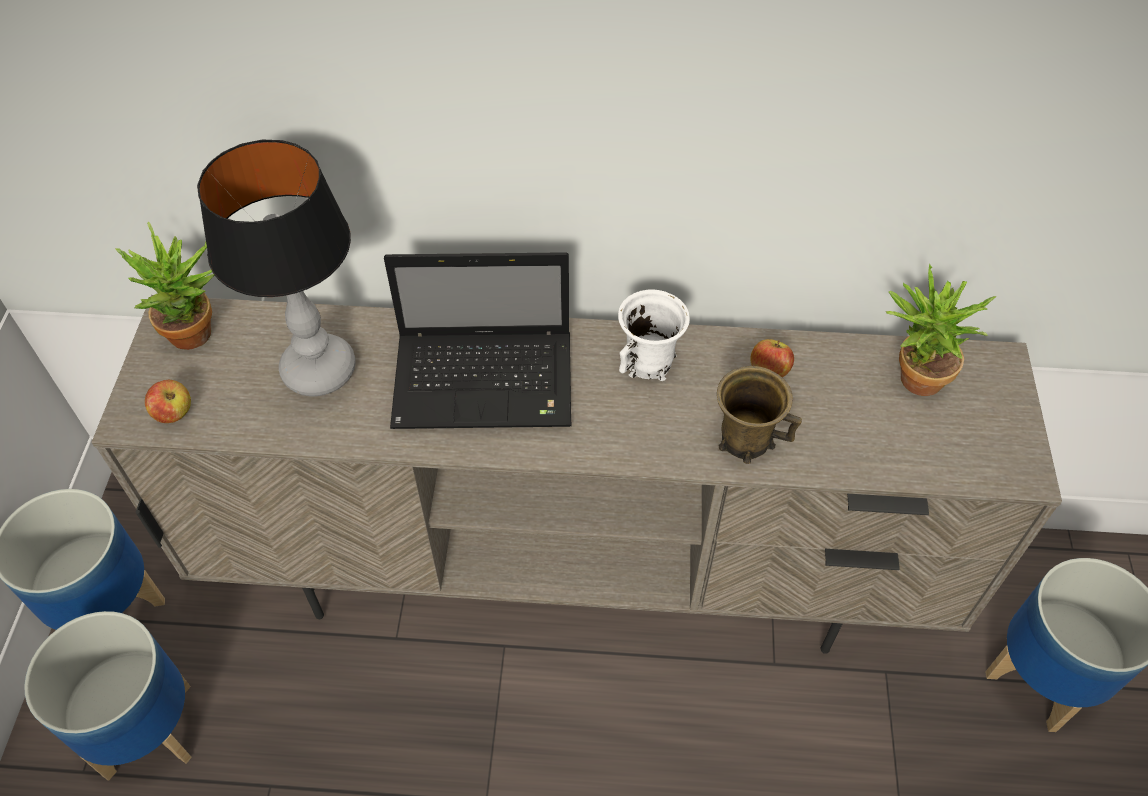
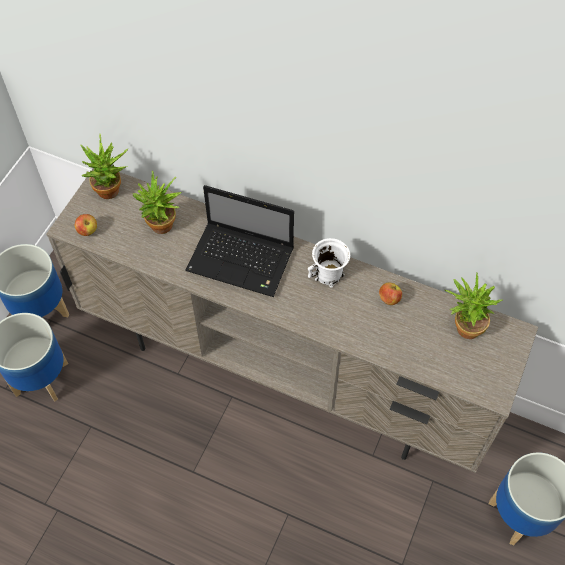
camera: 20 degrees right, 5 degrees up
table lamp [197,140,356,396] -> potted plant [133,170,182,234]
brown mug [717,366,802,464] -> none

